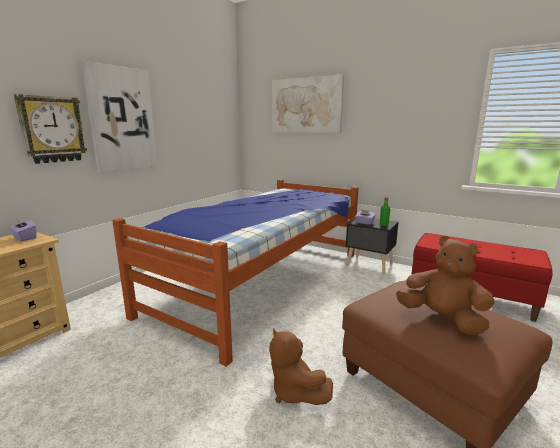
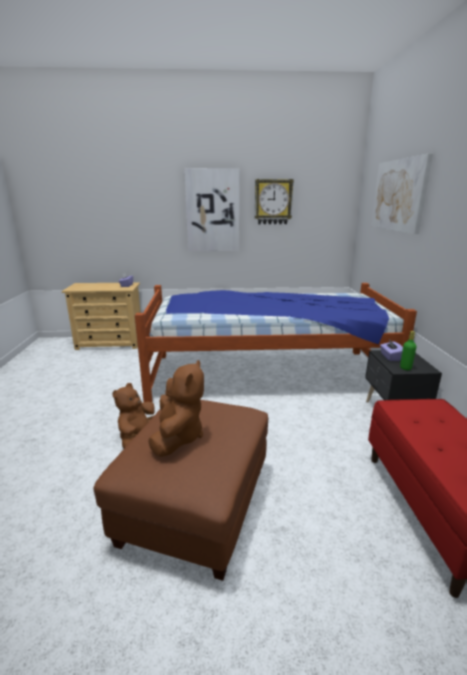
camera: 55 degrees right, 5 degrees up
wall clock [14,94,87,164] -> wall clock moved to [255,179,294,224]

